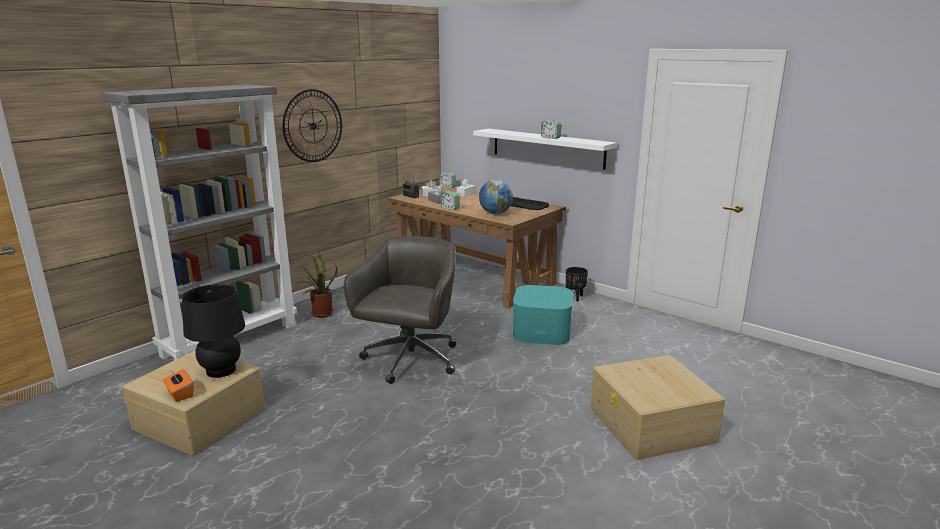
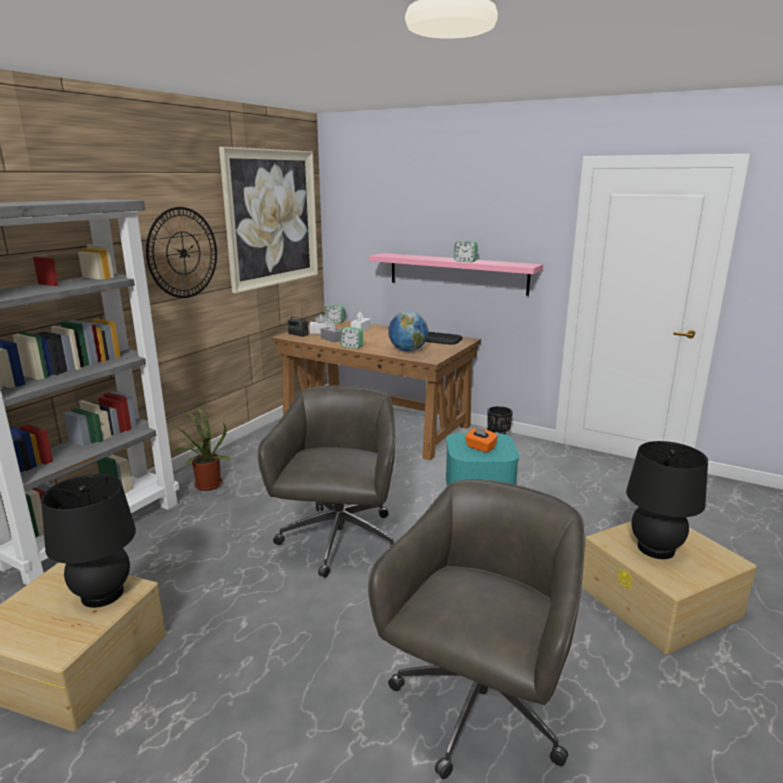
camera: 10 degrees left, 0 degrees up
orange tissue box [163,369,194,402] -> orange tissue box moved to [465,427,498,453]
white shelf [473,129,617,170] -> pink shelf [369,253,543,296]
none -> picture [219,147,318,293]
none -> grey office chair [368,479,585,779]
none -> black table lamp [626,441,708,559]

